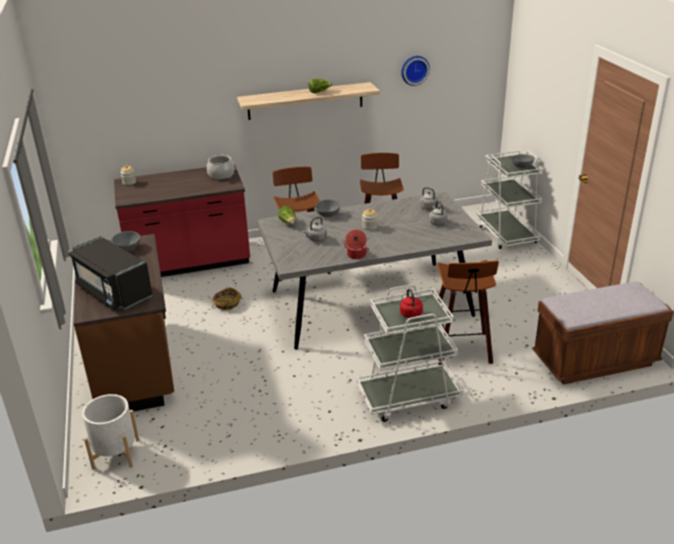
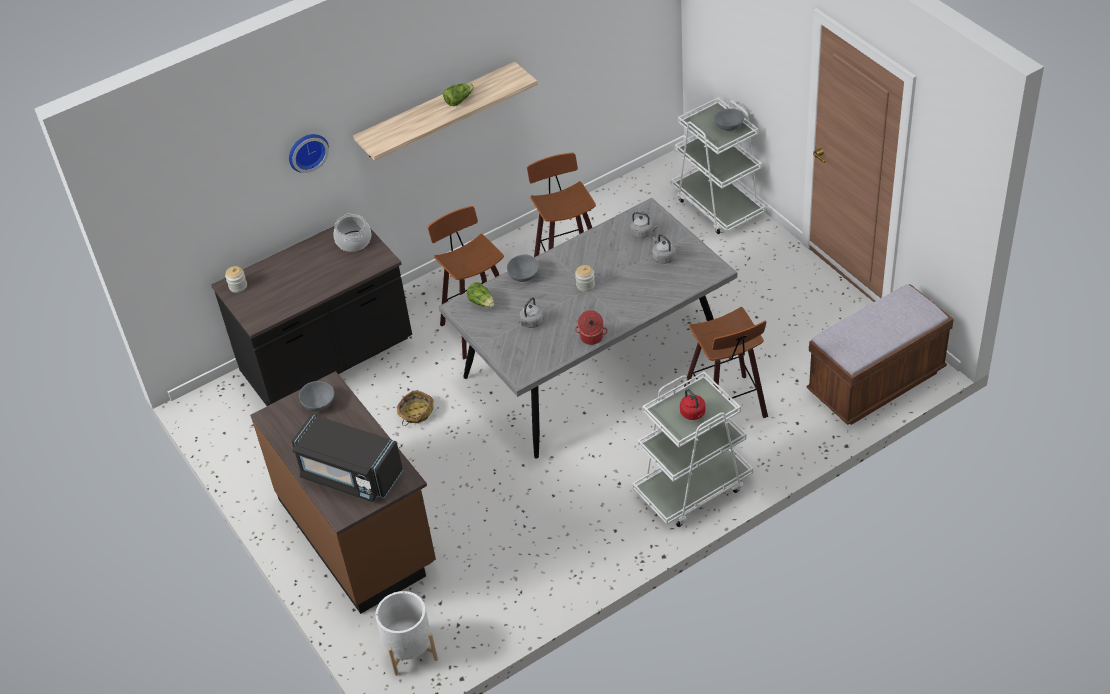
camera: 15 degrees left, 15 degrees up
red counter [114,164,250,277] -> black counter [211,226,412,406]
wall clock [401,56,430,86] -> wall clock moved to [289,134,329,173]

